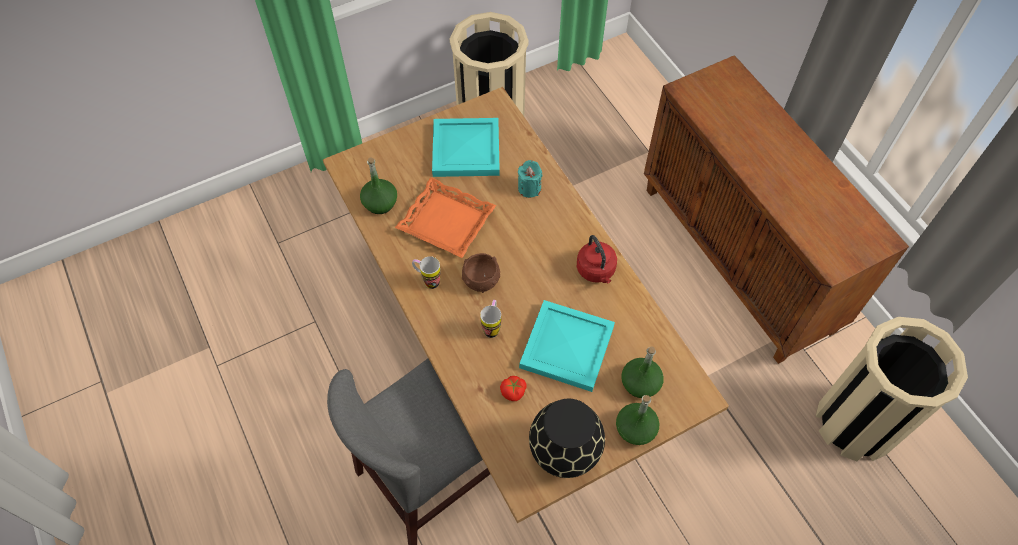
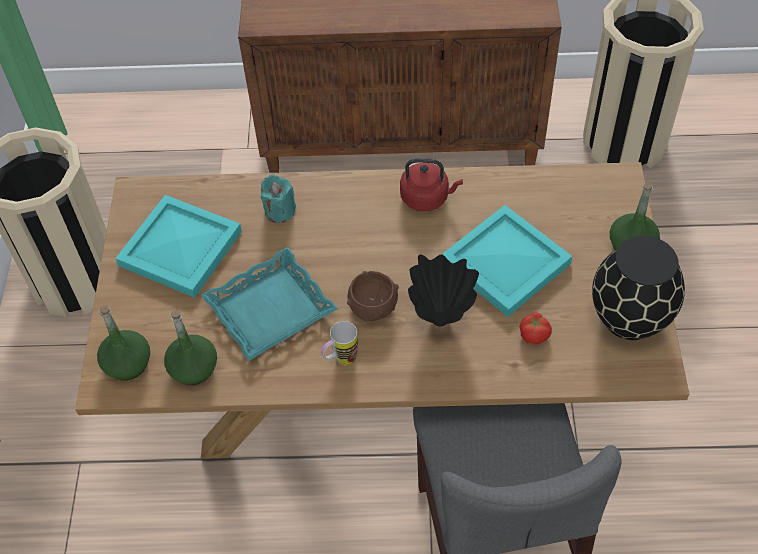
camera: 60 degrees left, 5 degrees down
orange tray [395,177,496,258] -> turquoise tray [201,247,338,361]
mug [480,300,501,338] -> black vase [408,254,479,327]
green bottle [621,346,664,398] -> green bottle moved to [97,305,150,380]

